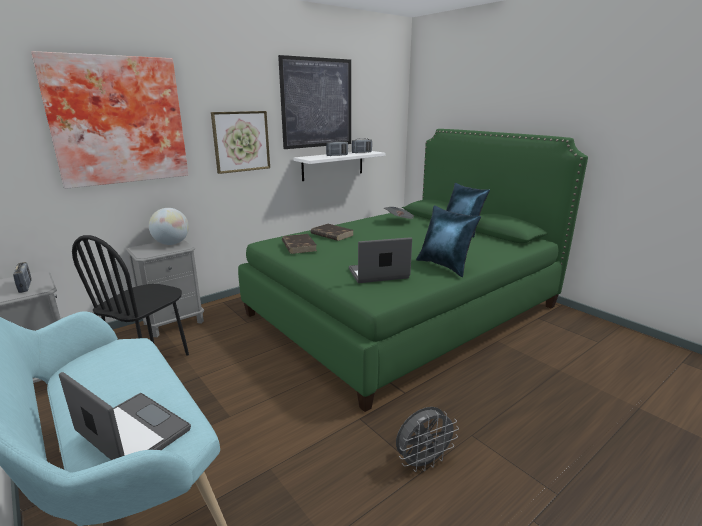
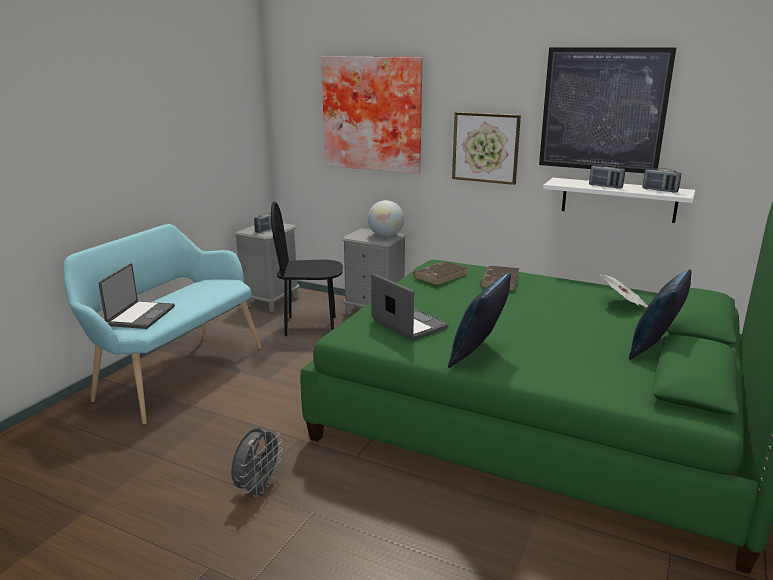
camera: 65 degrees right, 0 degrees up
grey fan [396,407,459,472] -> grey fan turned 105 degrees counterclockwise [231,427,283,497]

